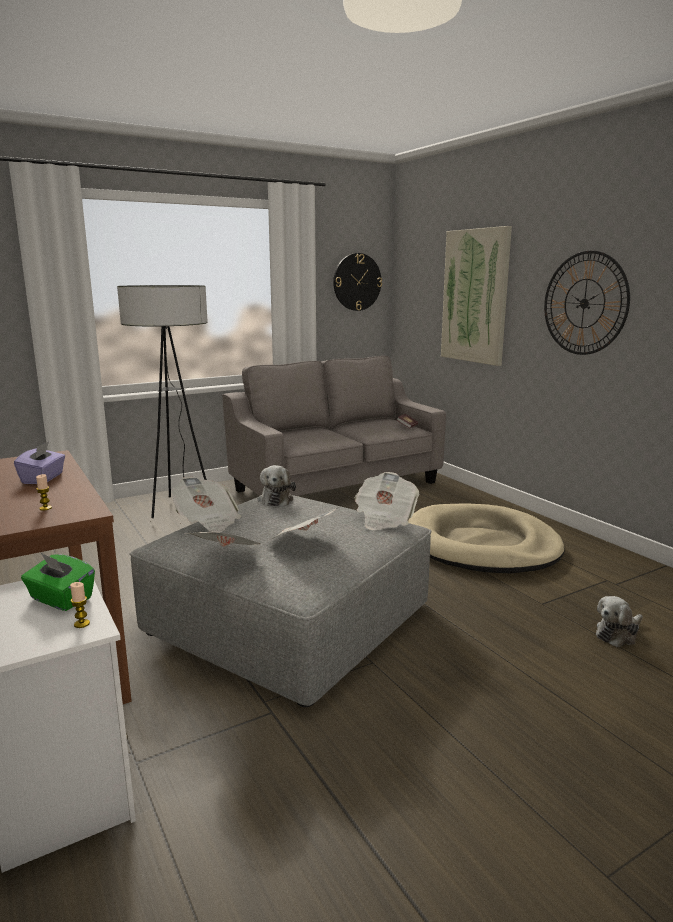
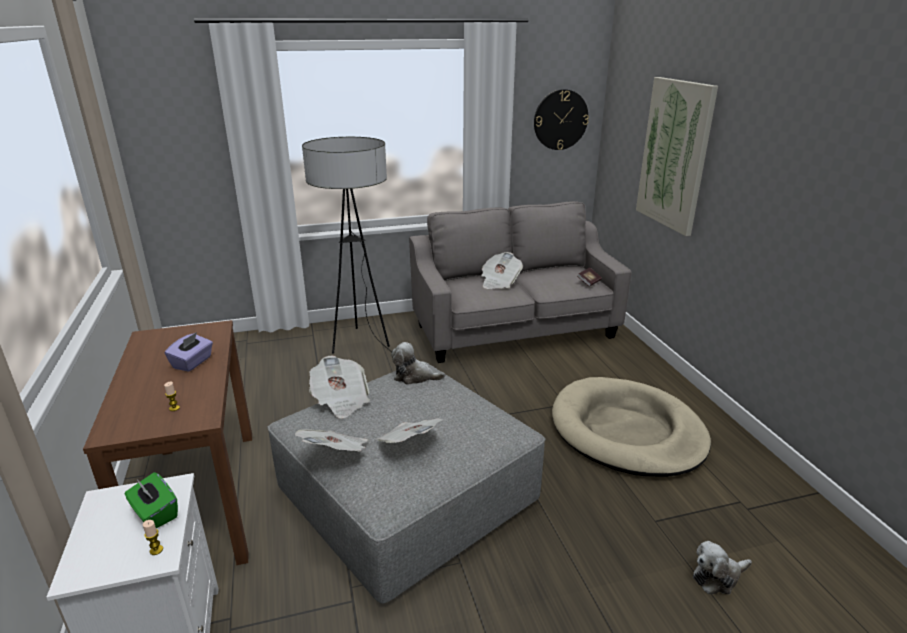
camera: 15 degrees right, 10 degrees up
plush toy [258,465,296,506] -> plush toy turned 90 degrees clockwise [391,342,445,385]
newspaper [355,472,420,530] -> newspaper moved to [481,252,523,289]
wall clock [544,251,630,355] -> none

